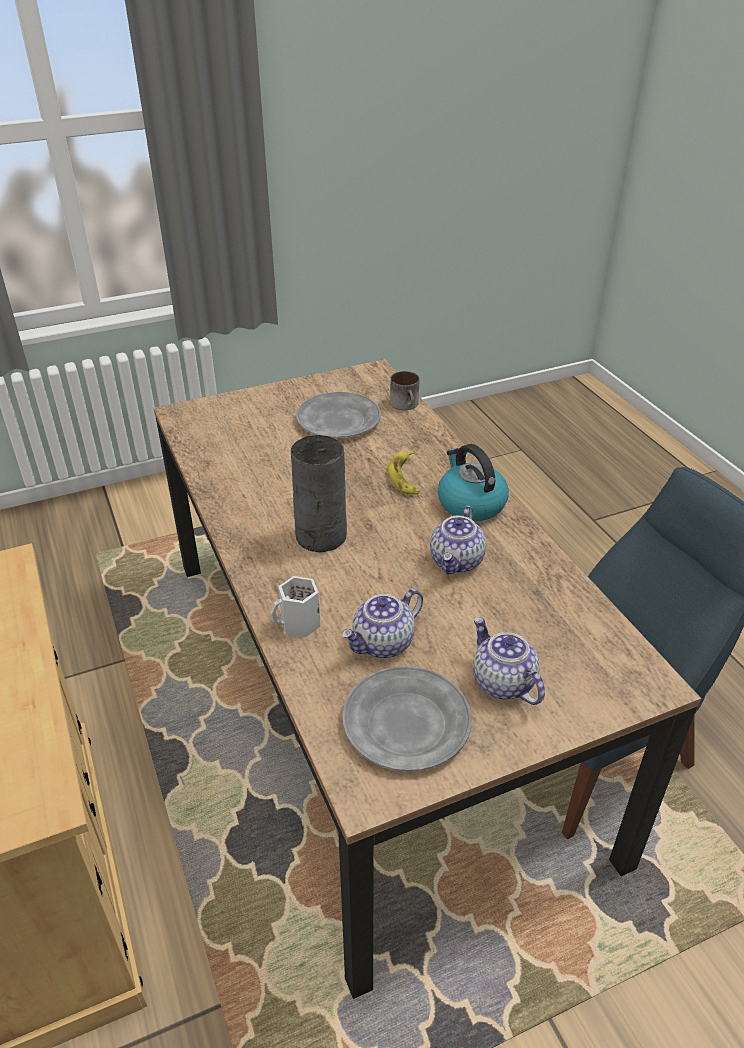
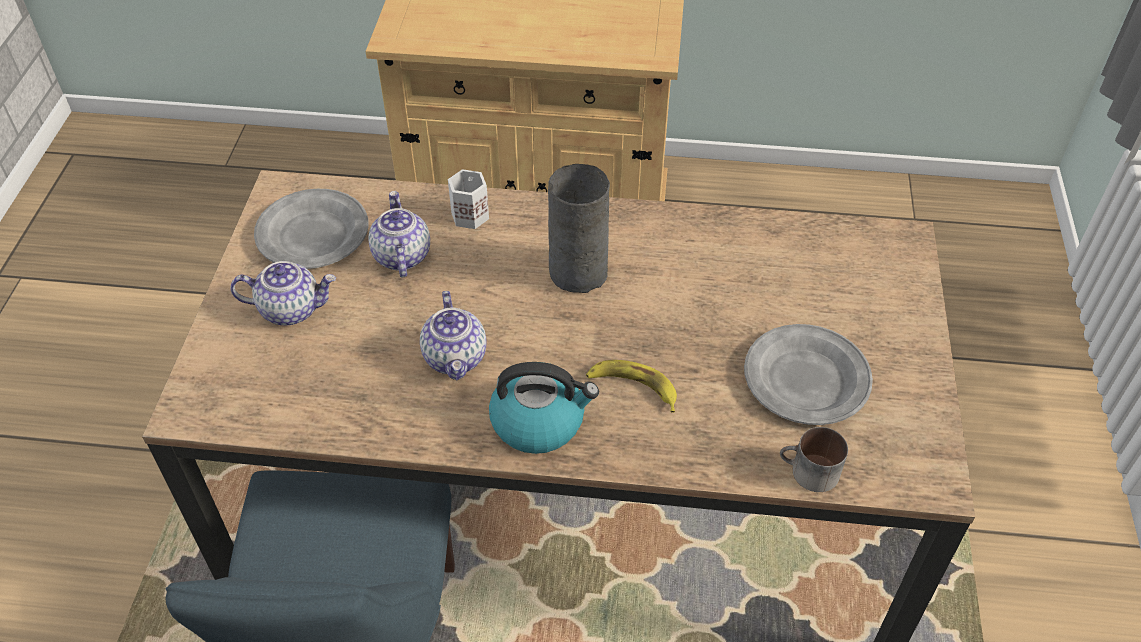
camera: 120 degrees right, 10 degrees up
teapot [430,505,486,574] -> teapot turned 150 degrees counterclockwise [420,291,486,380]

